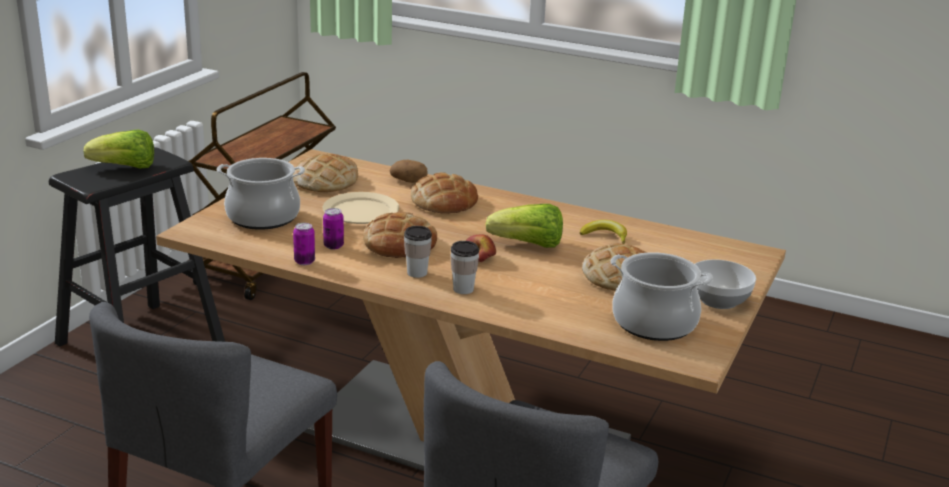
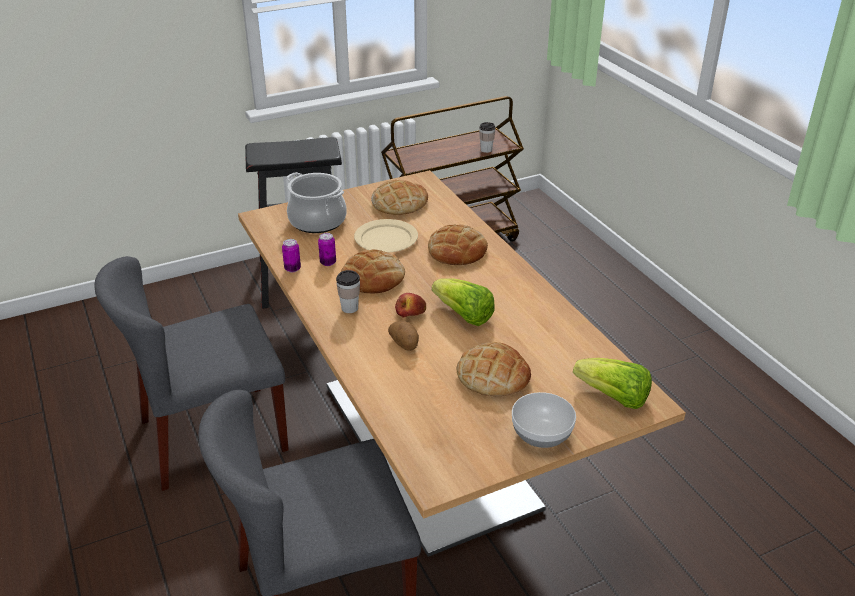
camera: 40 degrees right, 10 degrees up
lettuce [84,130,154,169] -> lettuce moved to [573,358,652,409]
potato [390,160,428,183] -> potato moved to [388,320,419,351]
cup [450,241,479,294] -> cup moved to [479,122,495,153]
banana [580,220,627,244] -> none
cooking pot [610,252,713,341] -> none

